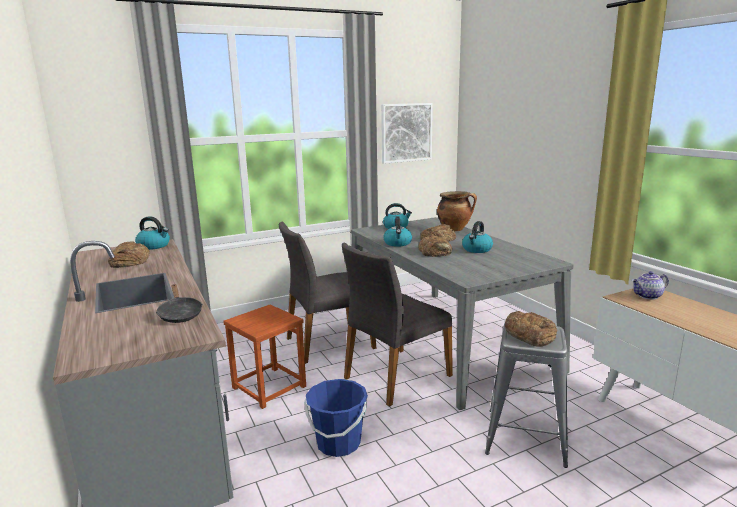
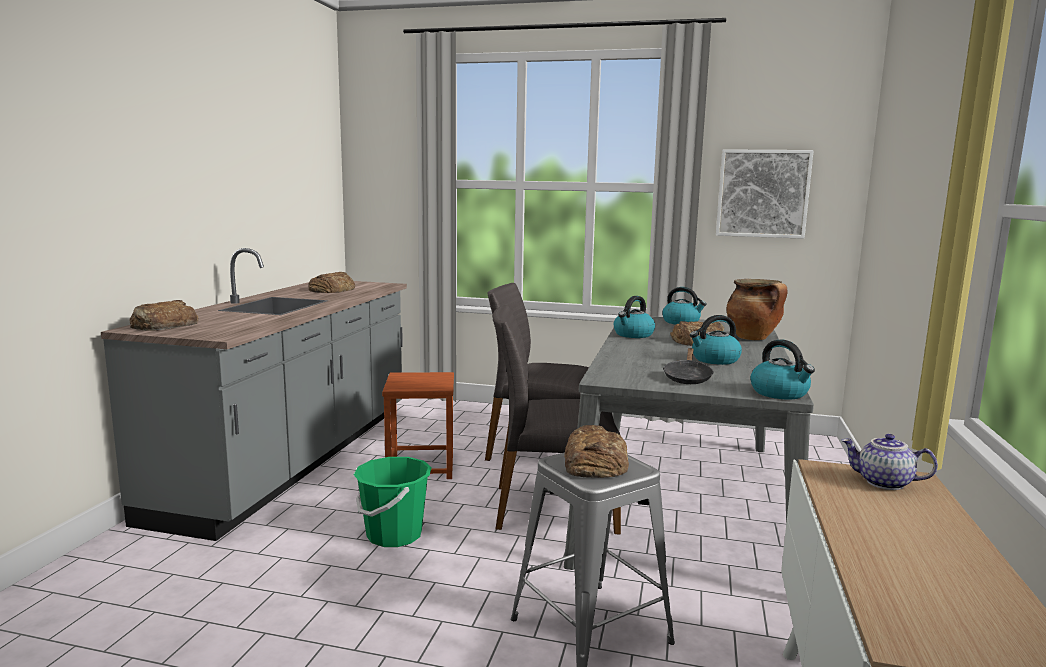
camera: 40 degrees right, 5 degrees down
kettle [135,216,170,250] -> kettle moved to [750,340,815,399]
black frying pan [156,284,203,323] -> black frying pan moved to [663,348,714,384]
blue bucket [305,379,368,457] -> green bucket [354,457,432,547]
bread [418,235,452,257] -> bread moved to [130,300,199,331]

